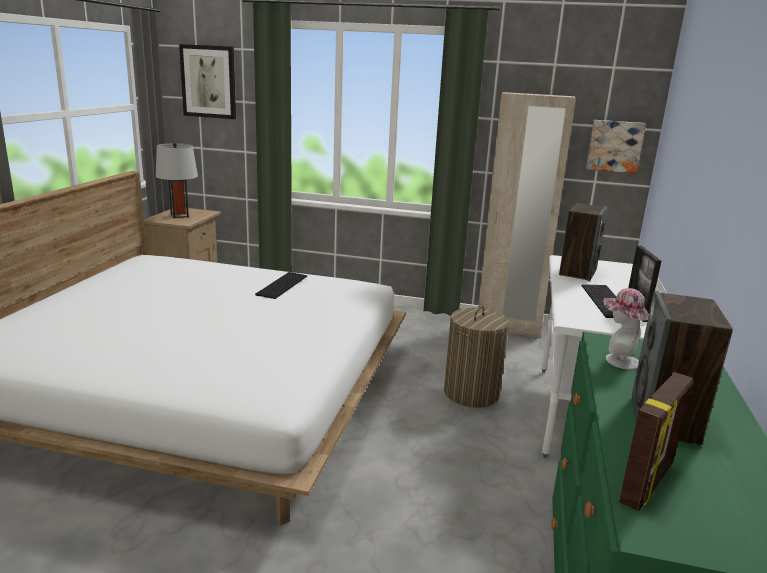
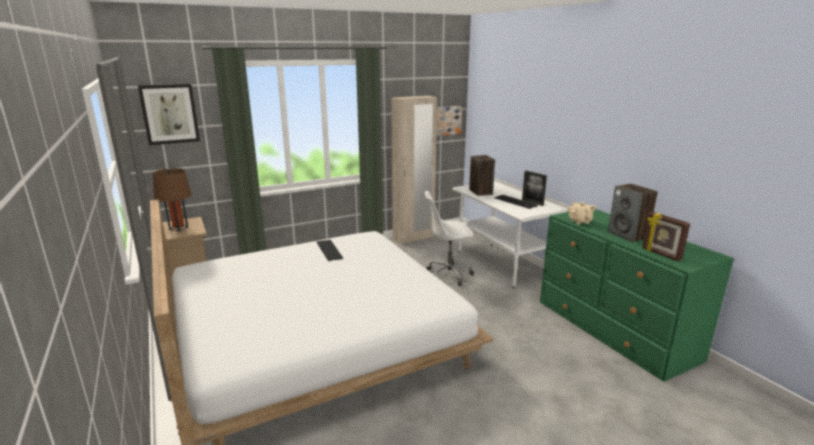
camera: 40 degrees left, 0 degrees up
grey table lamp [156,142,198,218] -> brown table lamp [152,168,192,231]
laundry basket [444,306,510,407] -> white office chair [425,191,474,286]
hat [603,288,649,370] -> beige teapot [568,202,596,225]
picture frame [619,372,693,511] -> picture frame turned 150 degrees clockwise [642,212,690,261]

